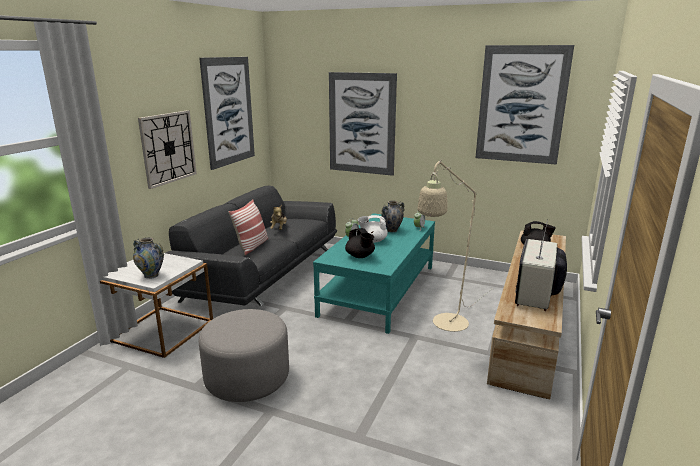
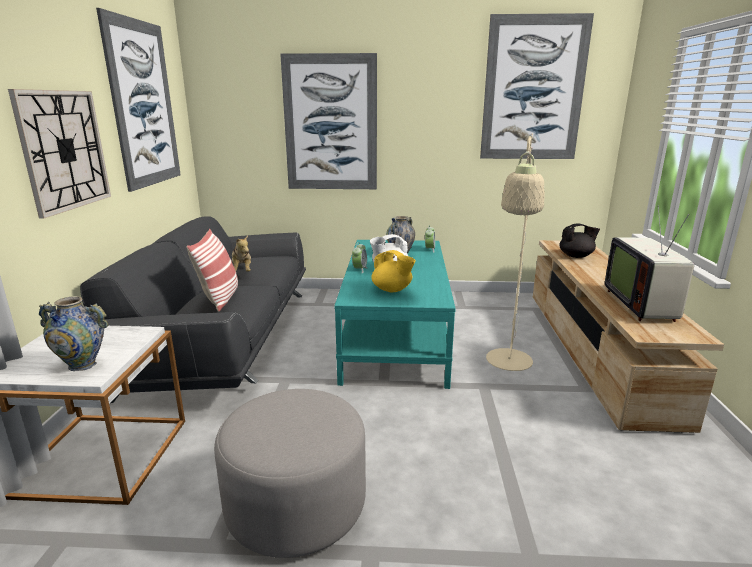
camera: 20 degrees left, 0 degrees up
black teapot [345,228,375,258] -> yellow teapot [371,250,415,292]

